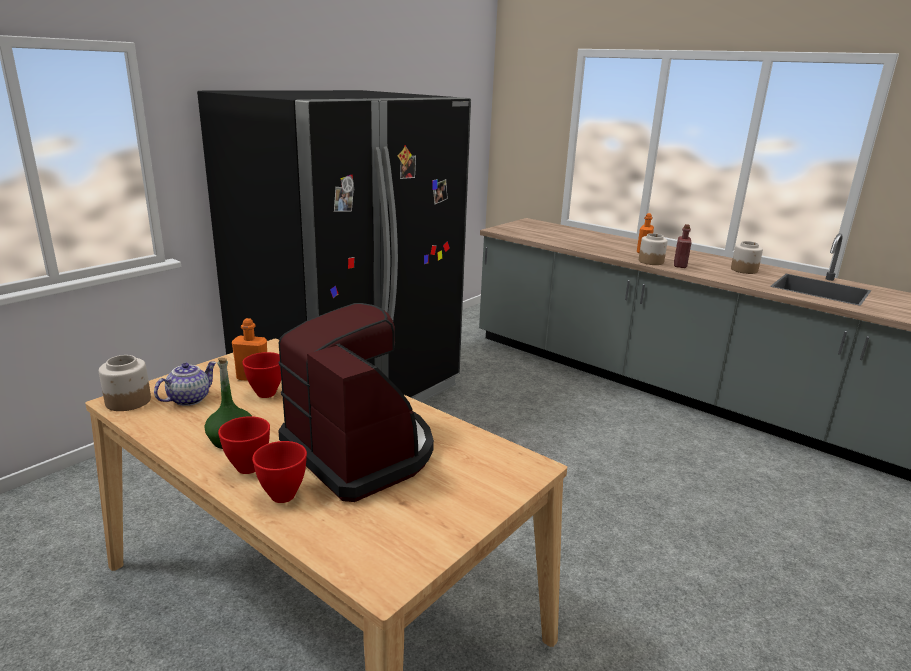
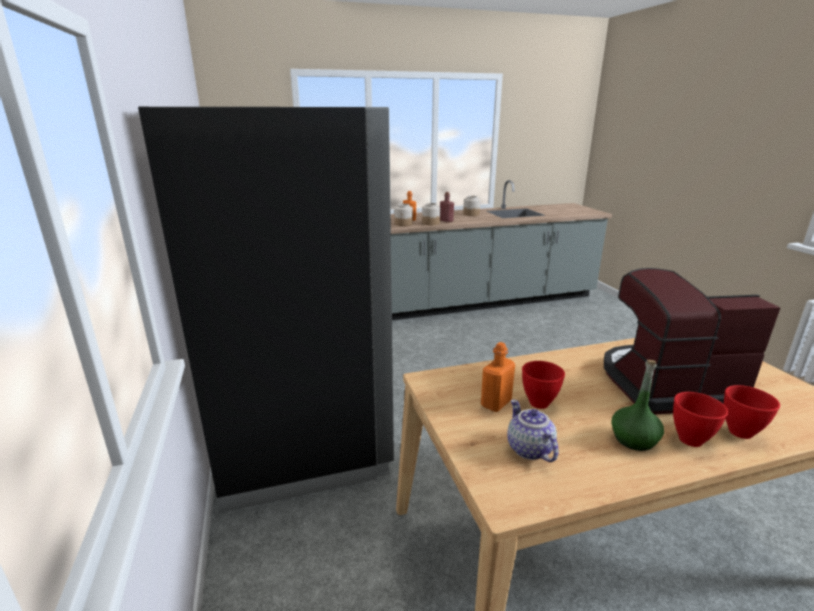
camera: 55 degrees left, 0 degrees up
jar [99,355,151,411] -> jar moved to [395,204,413,226]

